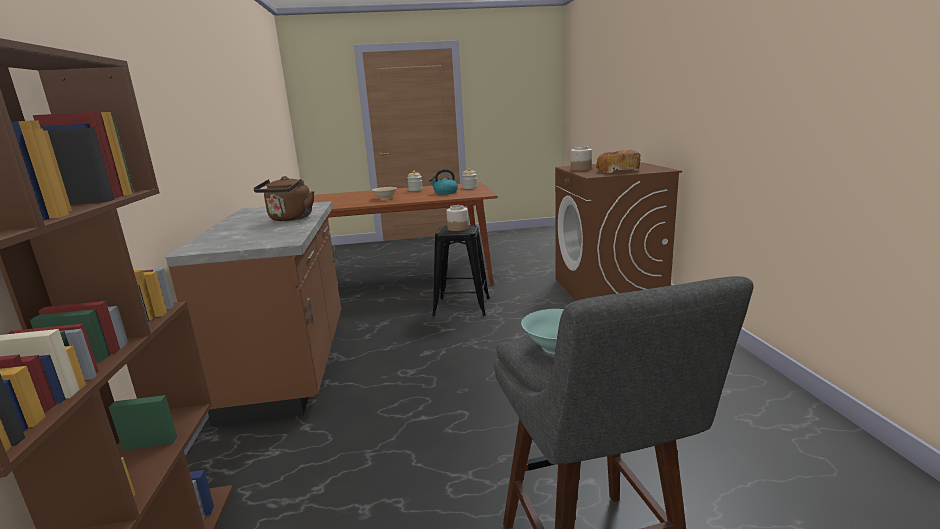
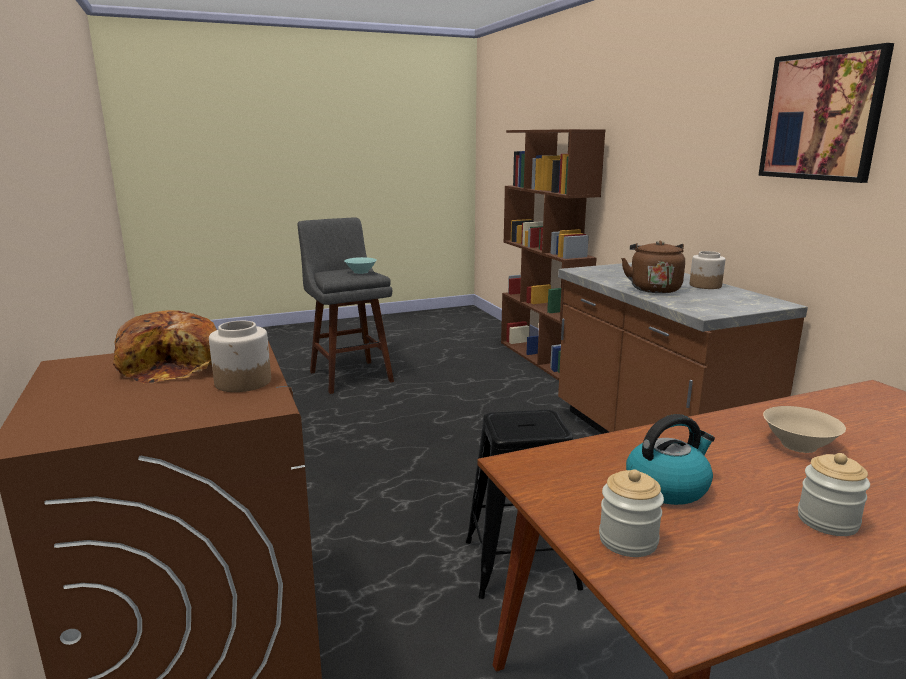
camera: 165 degrees right, 0 degrees up
jar [446,205,469,231] -> jar moved to [690,251,725,289]
none -> picture [758,43,894,183]

